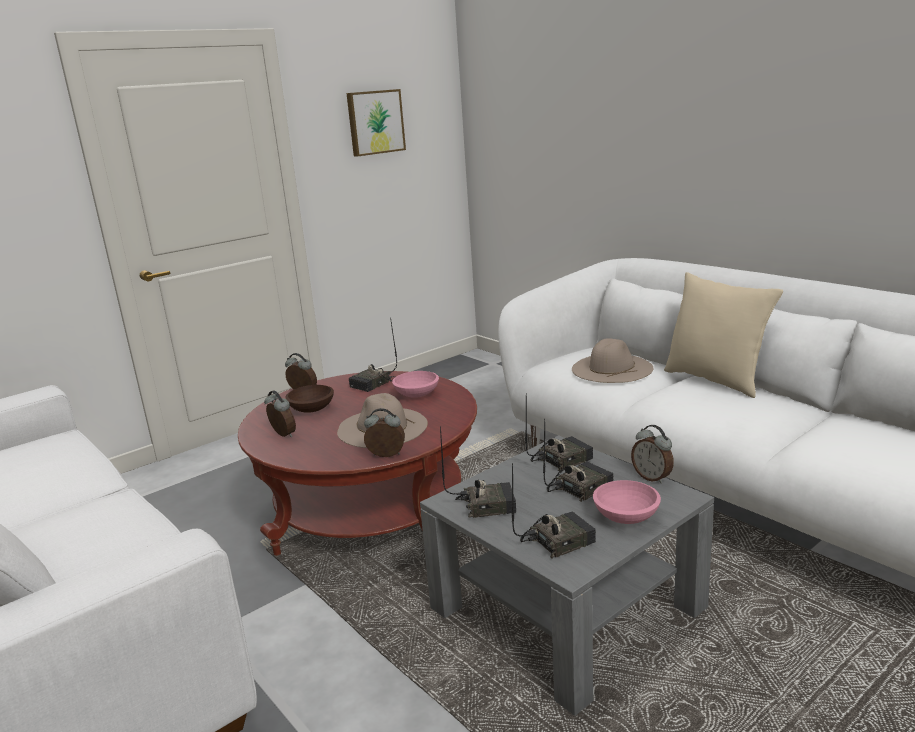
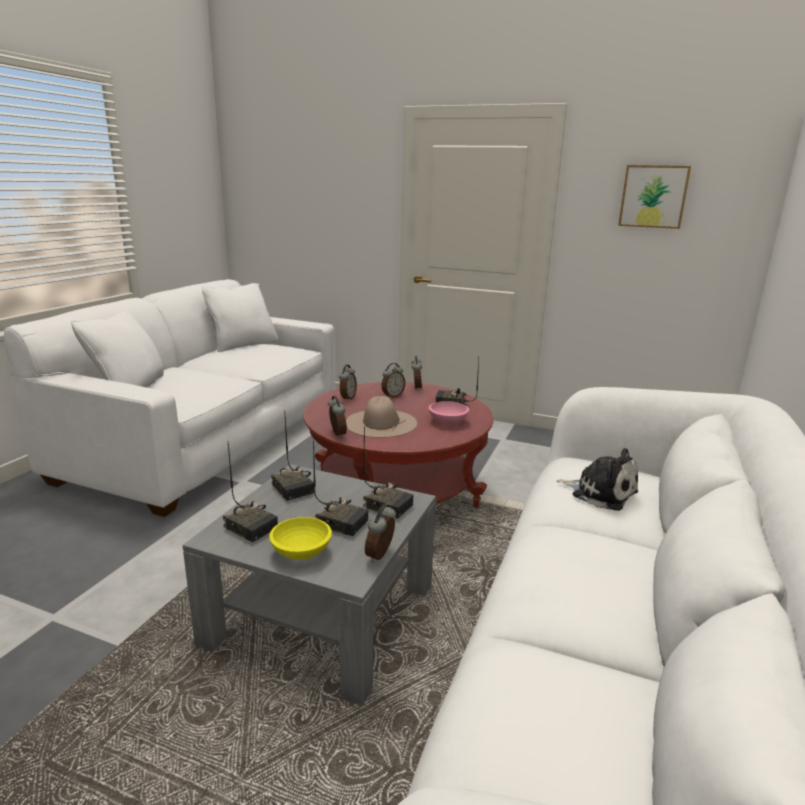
camera: 60 degrees right, 0 degrees up
brown bowl [285,385,334,413] -> alarm clock [382,363,405,397]
beige hat [572,338,653,383] -> plush toy [557,448,638,511]
pink bowl [593,480,661,524] -> yellow bowl [269,517,332,560]
beige pillow [664,272,783,398] -> none

